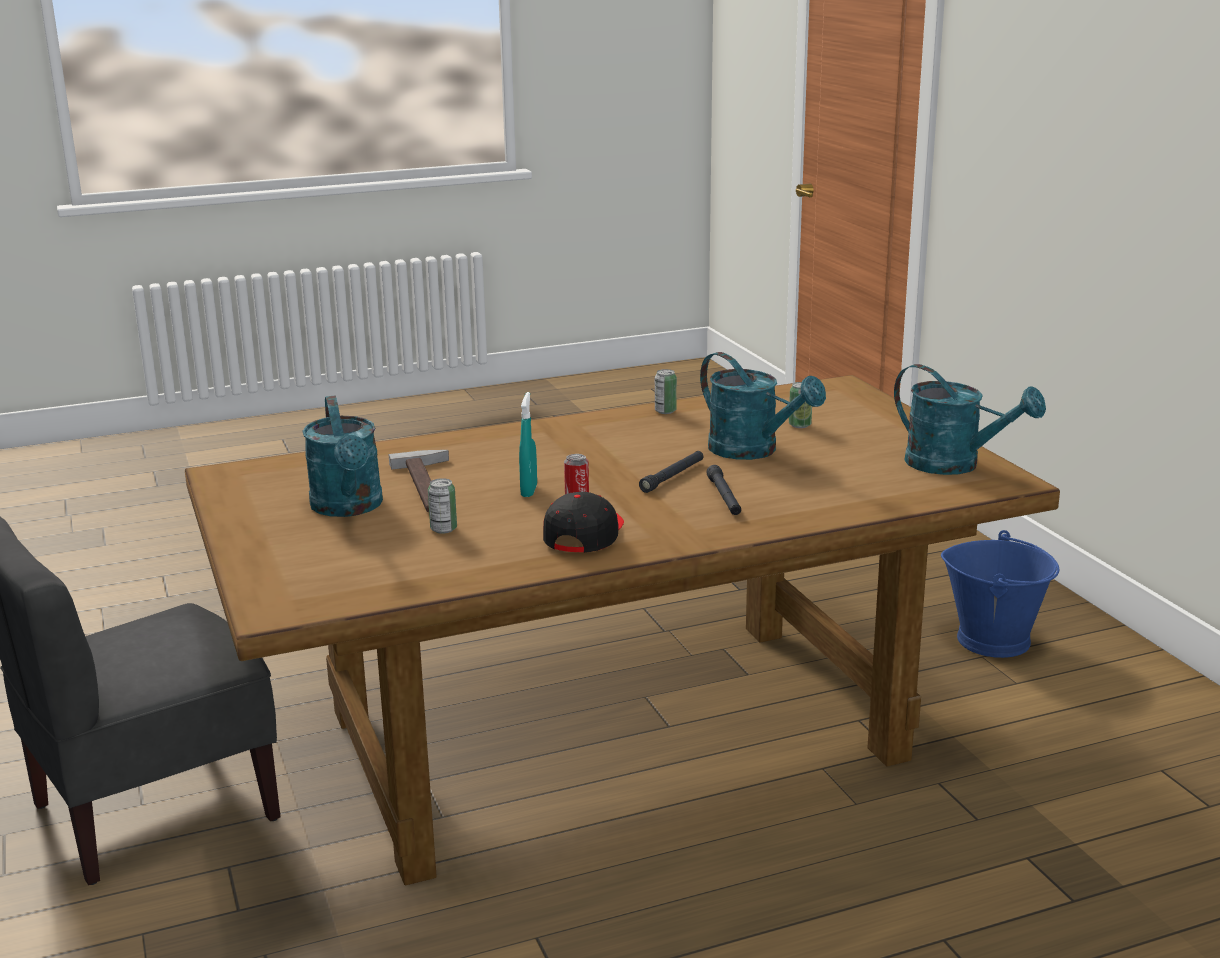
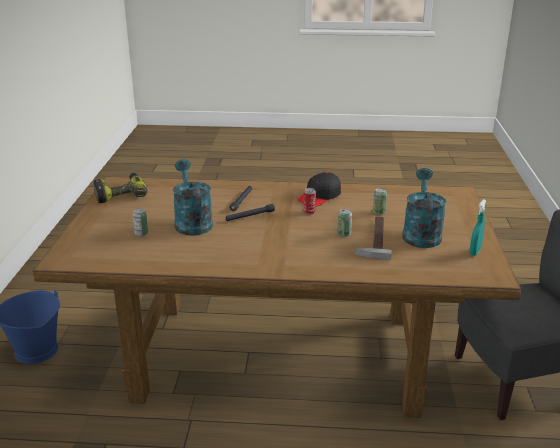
camera: 155 degrees left, 5 degrees up
turquoise spray bottle [519,392,537,497] -> turquoise spray bottle moved to [469,199,486,256]
can [655,369,677,414] -> can moved to [337,209,352,237]
turquoise watering can [894,364,1046,475] -> power drill [93,173,148,203]

